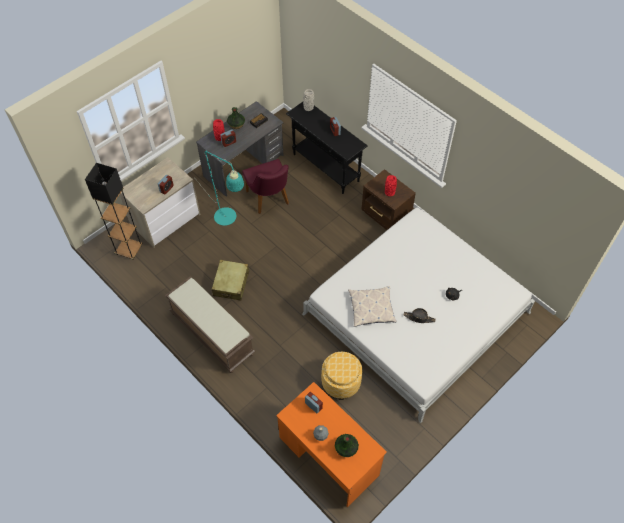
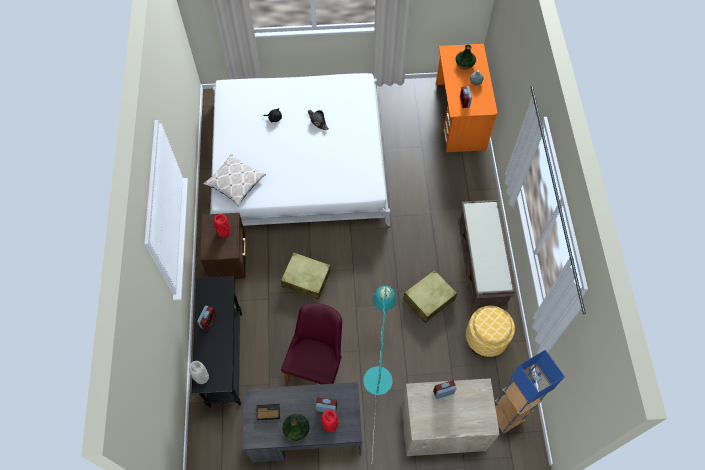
camera: 140 degrees left, 5 degrees up
black floor lamp [85,163,143,260] -> blue floor lamp [495,350,565,434]
ottoman [321,352,363,400] -> ottoman moved to [466,306,515,357]
pillow [348,286,397,327] -> pillow moved to [204,154,266,206]
none -> beige suitcase [281,252,331,300]

